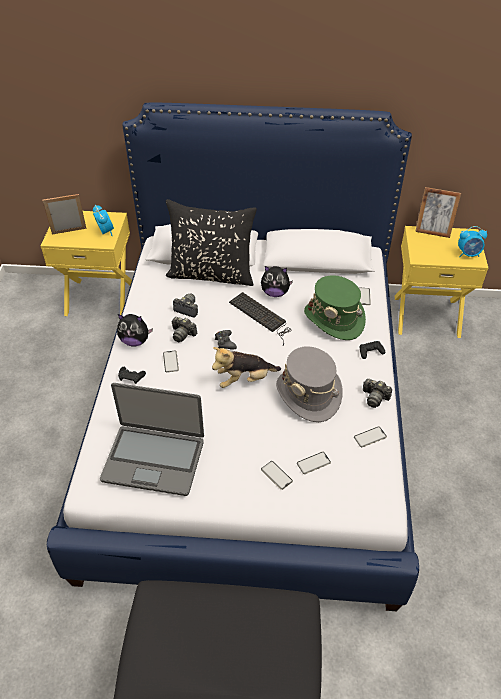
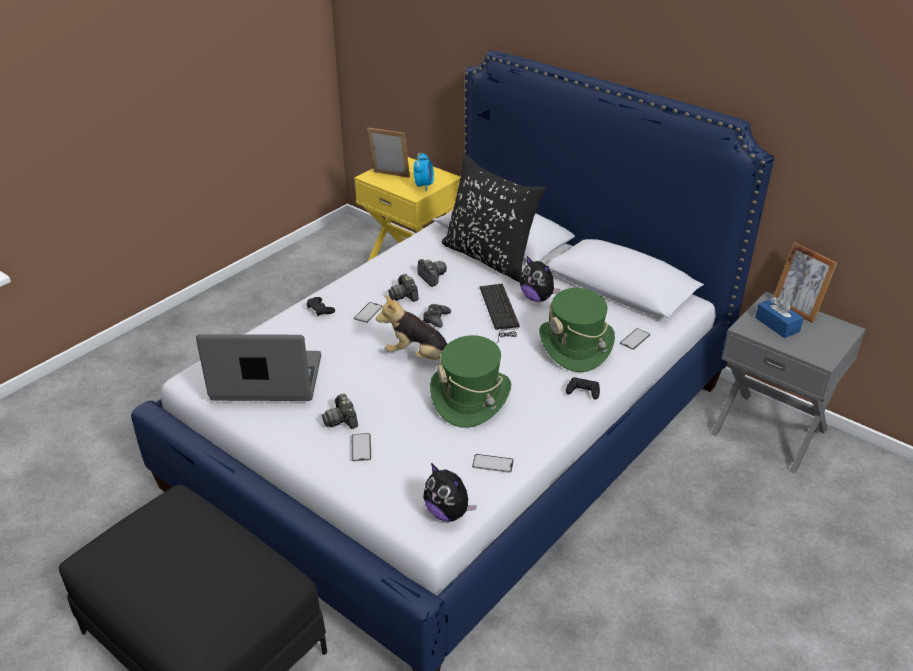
camera: 35 degrees right, 10 degrees down
laptop [100,383,204,496] -> laptop turned 135 degrees clockwise [196,334,321,401]
plush toy [117,314,153,346] -> plush toy moved to [423,463,477,522]
grey hat [276,346,343,422] -> green hat [430,335,511,428]
phone [297,452,331,474] -> none
camera [363,379,392,408] -> camera moved to [322,394,358,429]
yellow nightstand [395,226,488,338] -> grey nightstand [711,292,866,474]
alarm clock [458,226,487,257] -> none
none -> blue tissue box [755,296,804,338]

